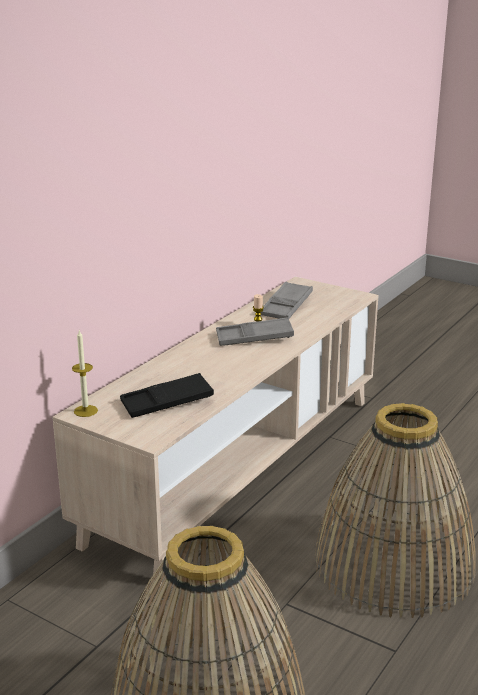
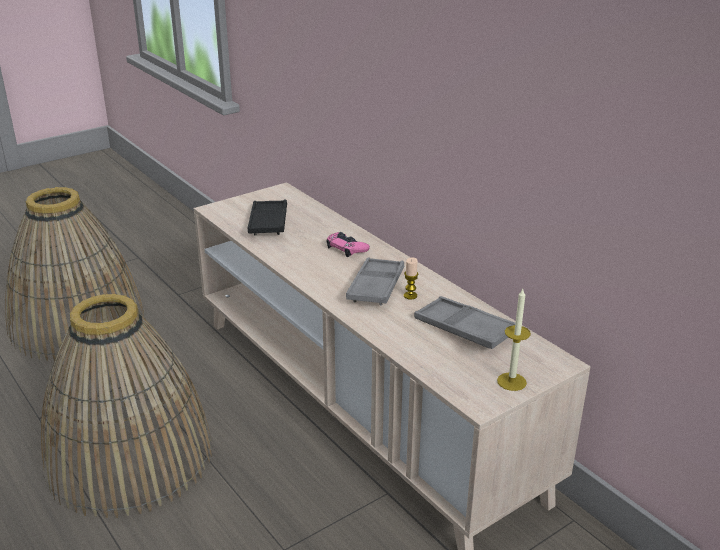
camera: 110 degrees right, 5 degrees up
candle [72,331,98,417] -> candle moved to [497,289,531,391]
none -> pink game controller [326,232,370,257]

